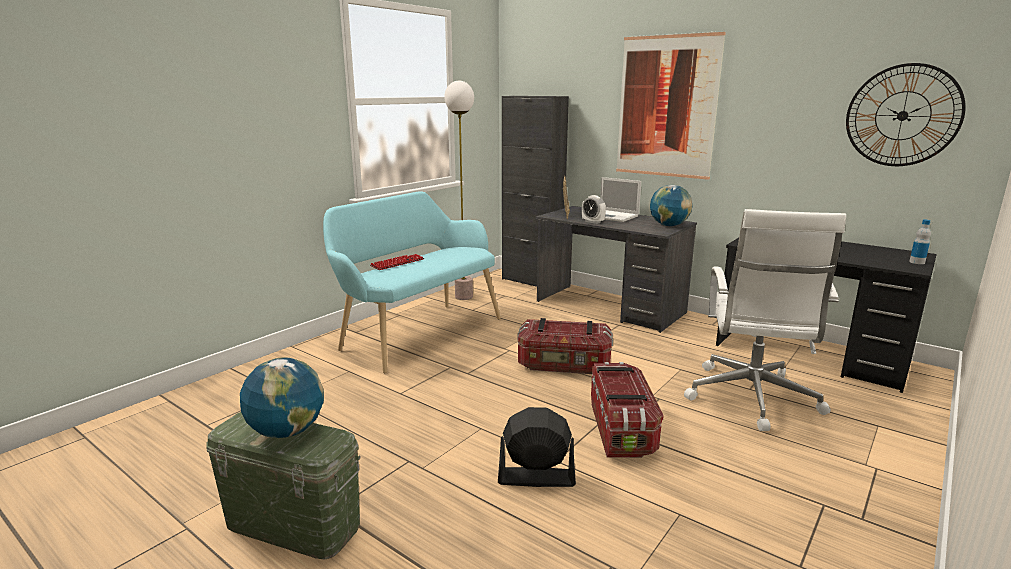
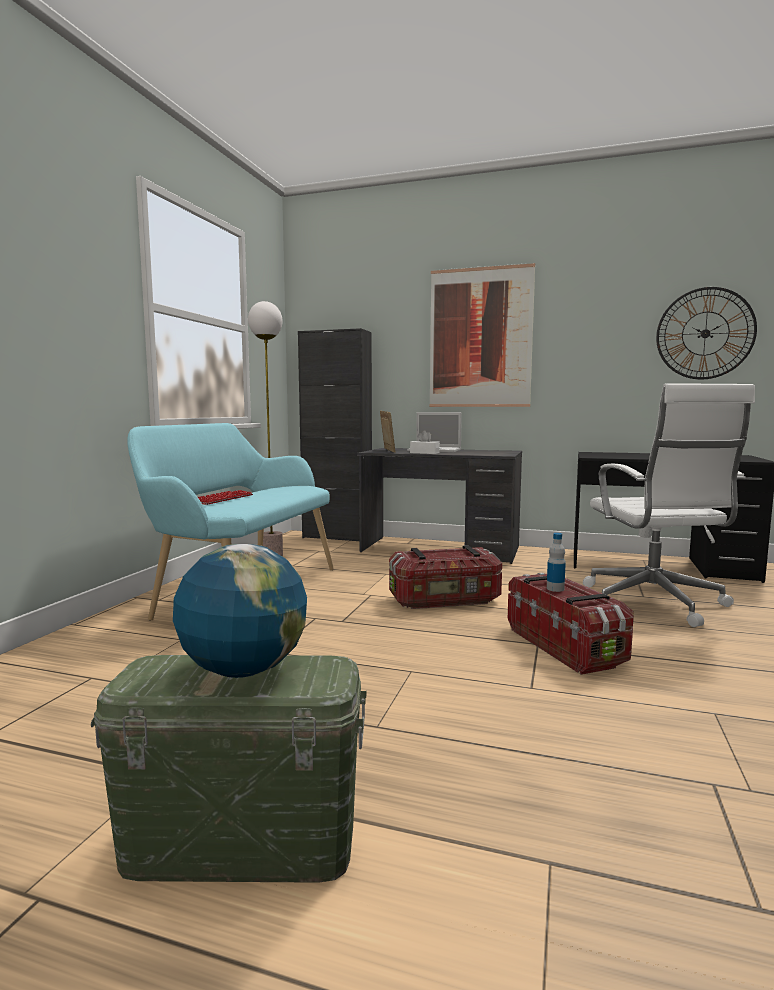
camera: 20 degrees left, 10 degrees down
black fan [498,407,576,487] -> none
alarm clock [582,195,606,224] -> white tissue box [410,430,440,454]
globe [650,185,693,226] -> none
bottle [909,219,931,264] -> bottle moved to [547,533,566,592]

